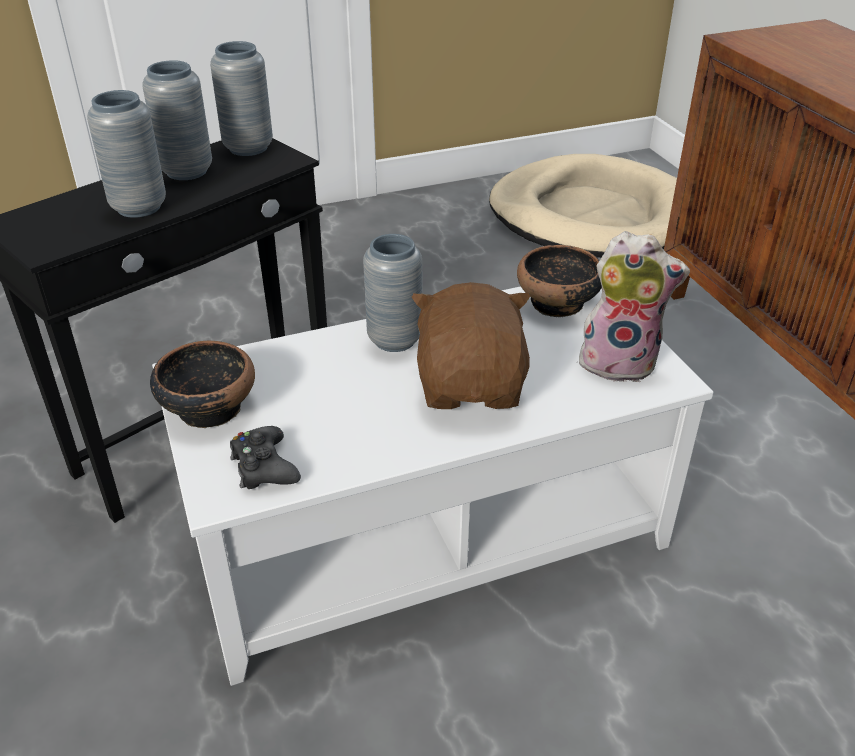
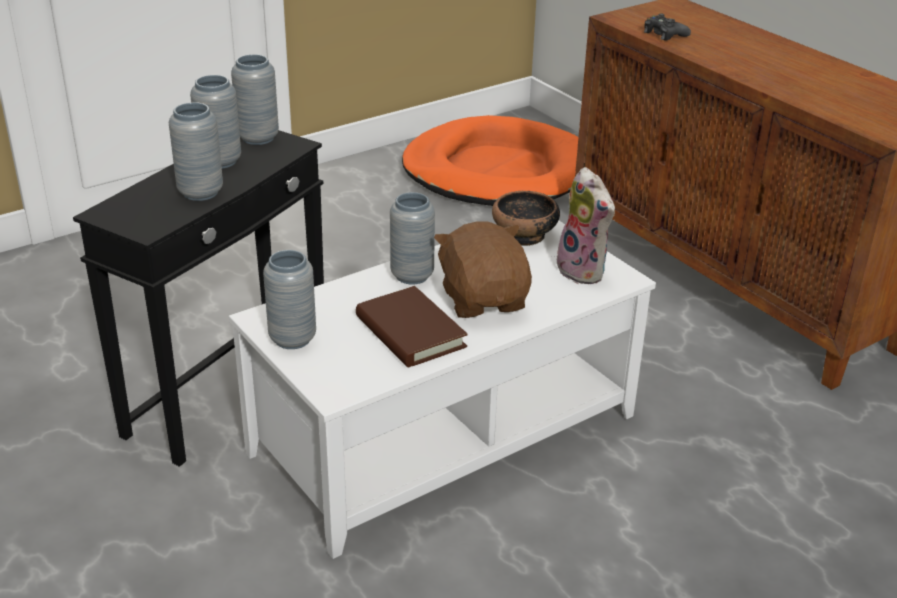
camera: 15 degrees left, 5 degrees down
bowl [150,341,255,428] -> grey vase [263,250,316,349]
black game controller [230,426,301,489] -> black game controller moved to [644,13,691,41]
beige dog bed [489,154,677,258] -> orange dog bed [402,115,578,206]
plush toy [579,231,690,382] -> plush toy turned 60 degrees clockwise [557,167,615,284]
none -> brown book [356,286,468,367]

